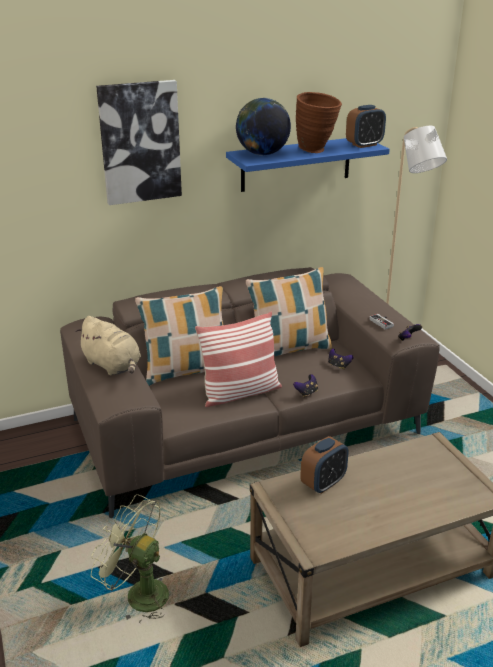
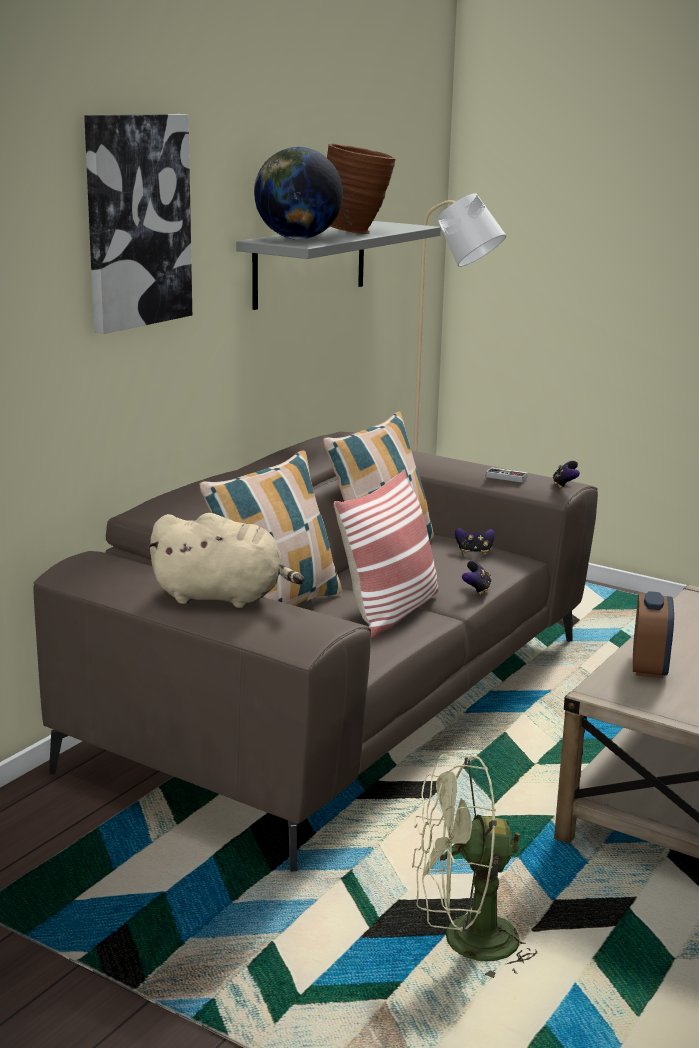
camera: 35 degrees left, 10 degrees down
blue shelf [226,138,390,192] -> grey shelf [236,221,441,310]
alarm clock [346,105,386,148] -> none

